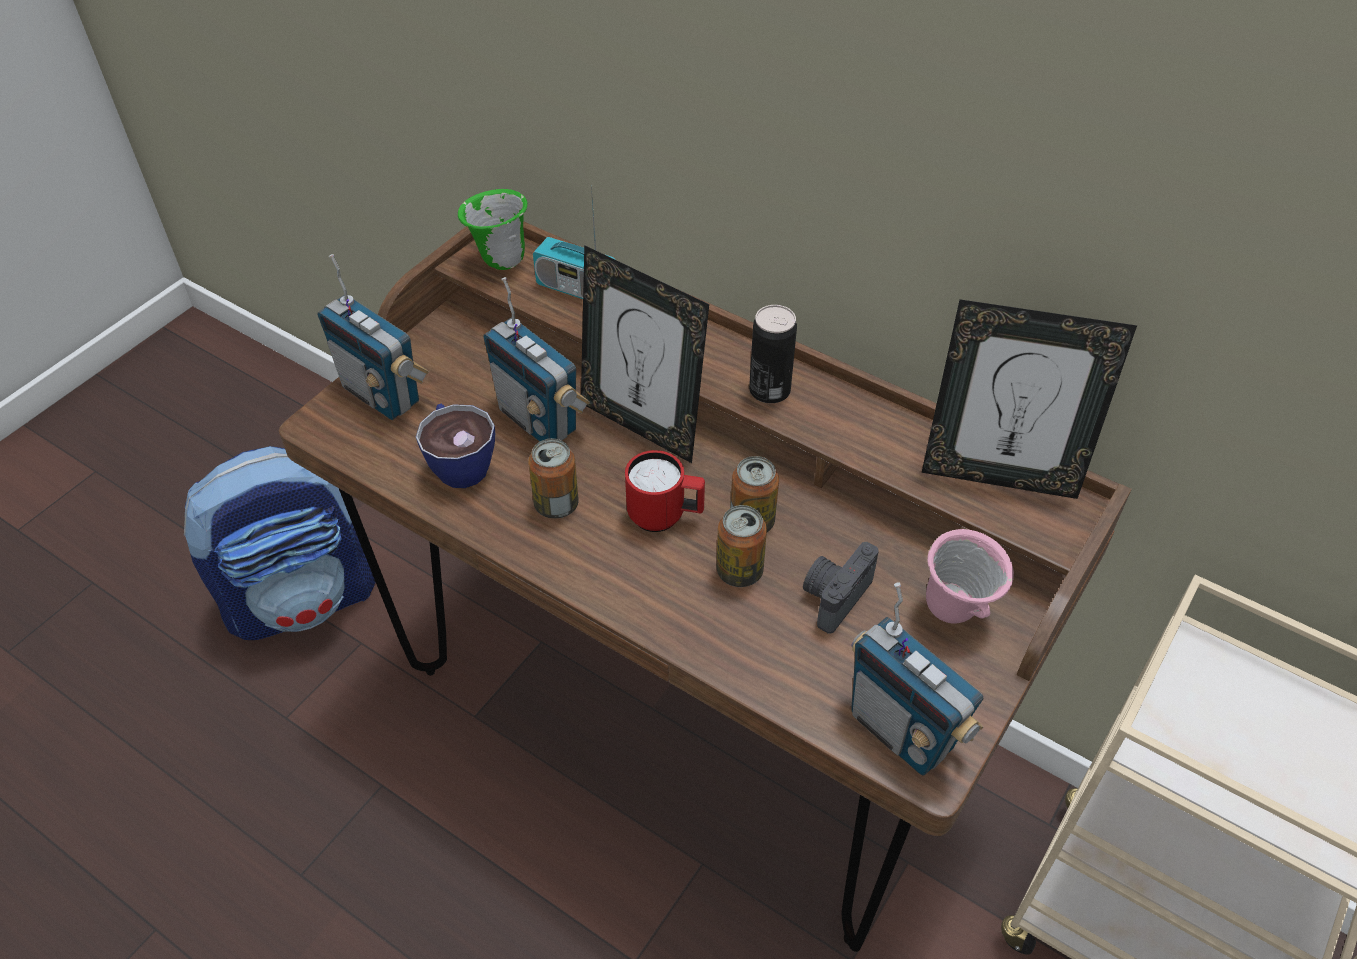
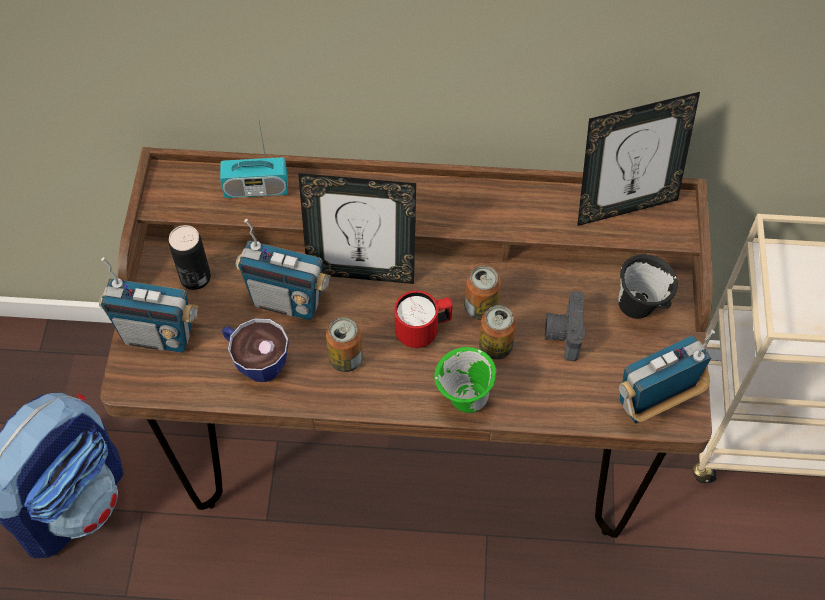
camera: 30 degrees left, 10 degrees up
green mug [458,189,527,270] -> green mug moved to [434,347,496,413]
can [749,305,797,403] -> can moved to [169,225,211,290]
radio [851,582,983,776] -> radio turned 135 degrees clockwise [619,330,715,423]
pink mug [926,529,1014,623] -> black mug [618,254,678,319]

